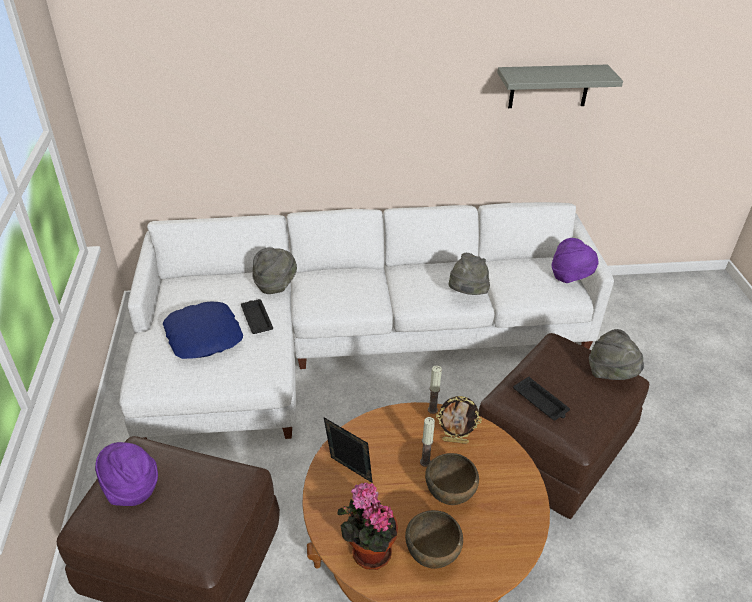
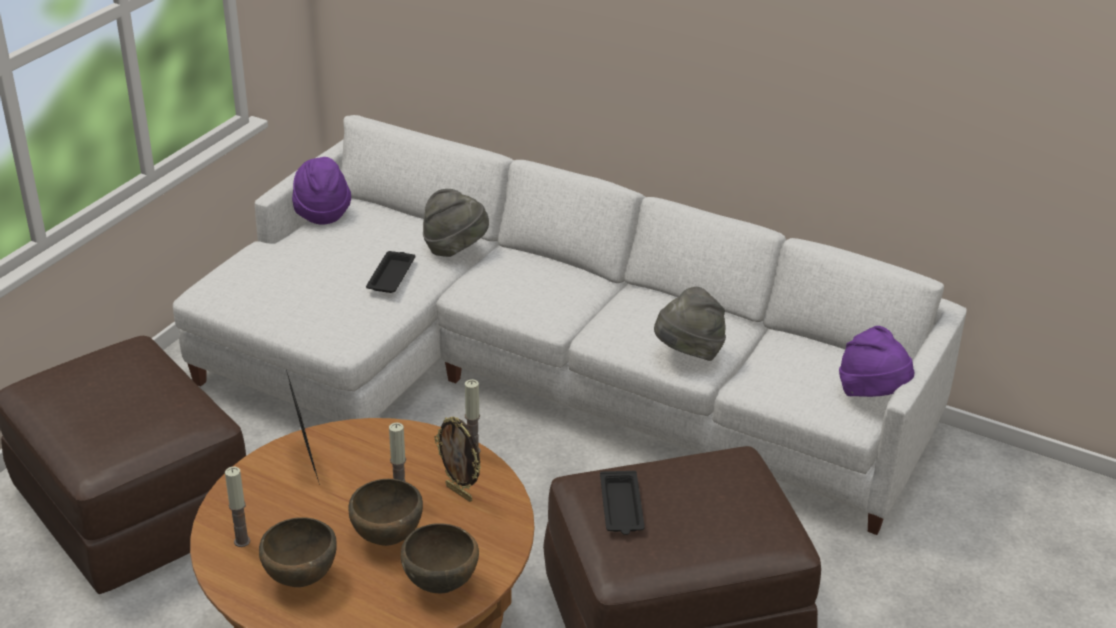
camera: 35 degrees right, 5 degrees down
purple hat [95,442,158,506] -> purple hat moved to [292,157,351,225]
blue pillow [163,302,243,359] -> none
potted plant [337,483,398,570] -> candle [225,467,250,547]
grey shelf [497,65,623,108] -> none
grey hat [589,329,644,380] -> none
none -> brown bowl [401,523,479,593]

